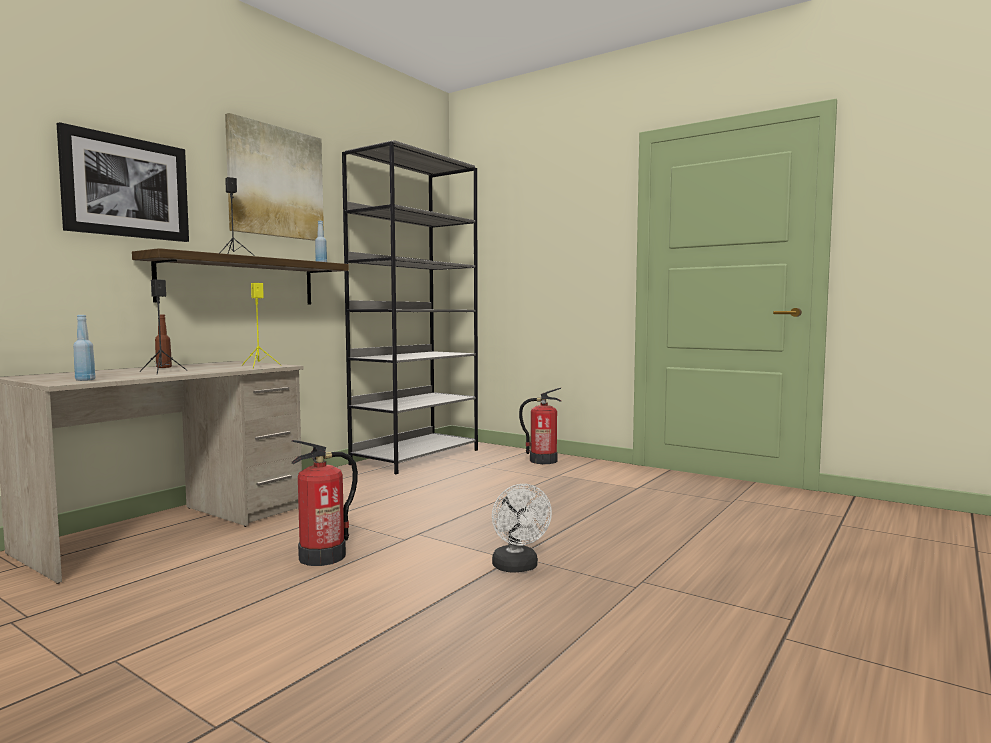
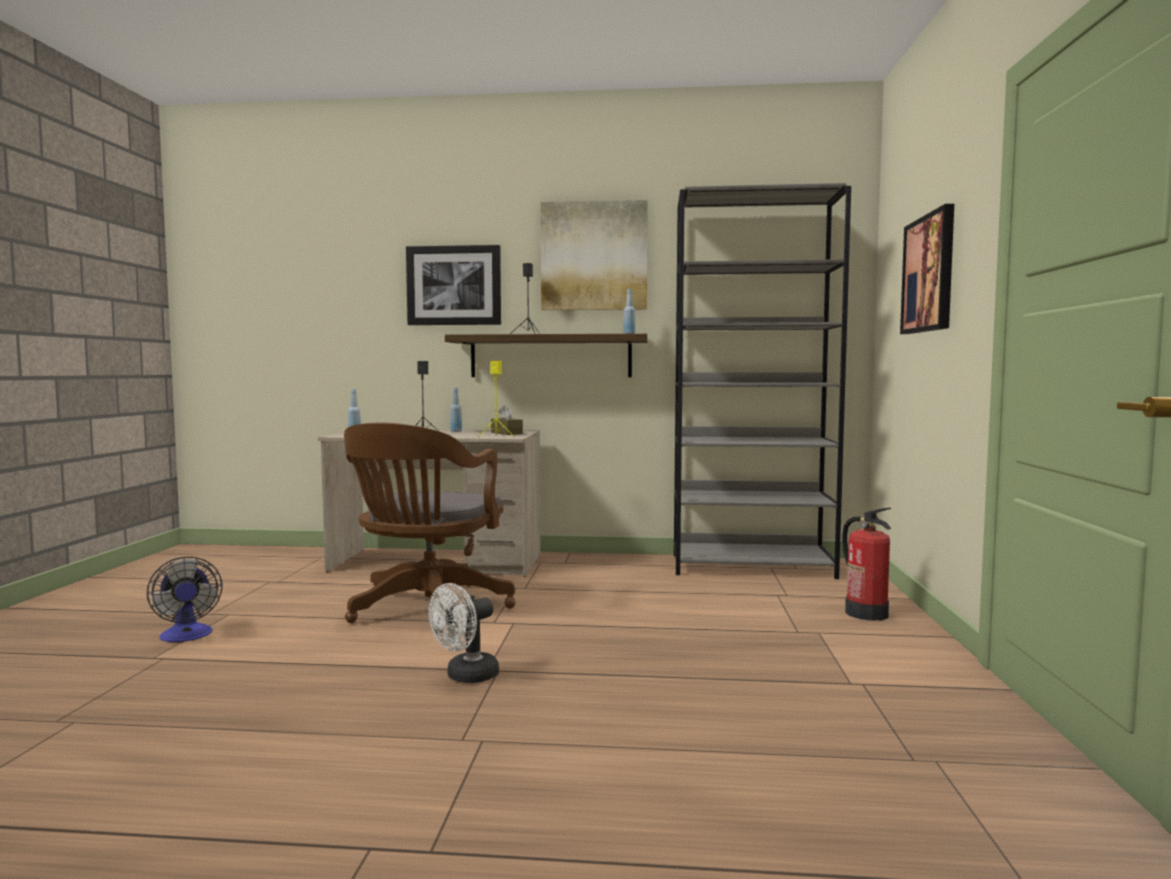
camera: 60 degrees right, 0 degrees up
brown bottle [155,315,172,368] -> blue bottle [450,388,462,432]
fire extinguisher [292,440,358,566] -> brown office chair [344,423,516,635]
none -> fan [147,556,223,642]
none -> brown tissue box [491,405,523,435]
none -> picture [900,204,954,334]

